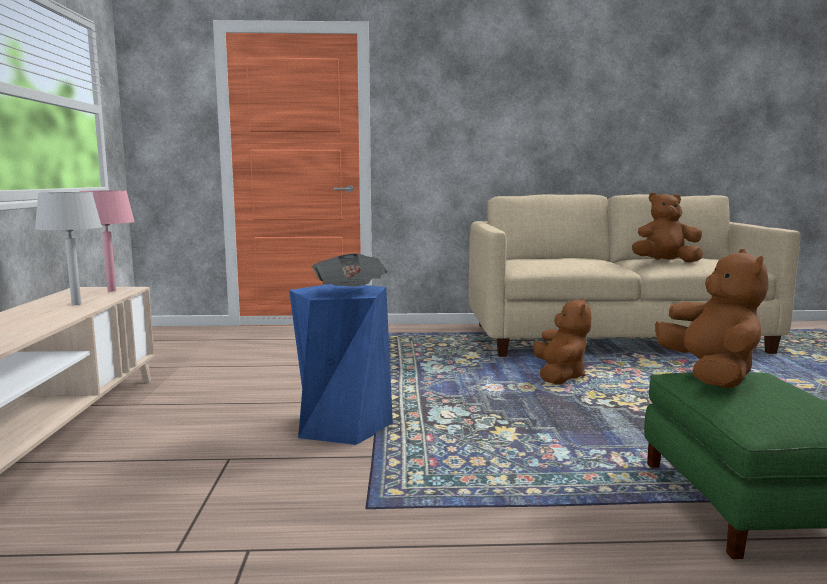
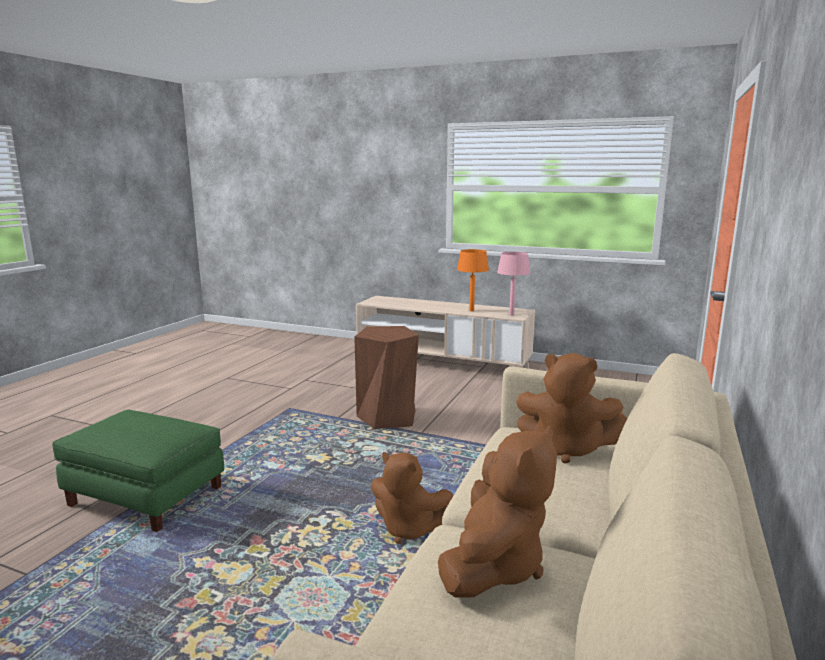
camera: 115 degrees right, 5 degrees up
grey table lamp [35,192,102,305] -> orange table lamp [457,249,489,311]
blue stool [289,284,393,445] -> brown stool [354,326,419,429]
newspaper [312,253,387,287] -> none
brown plush toy [655,249,768,388] -> brown plush toy moved to [516,353,627,463]

